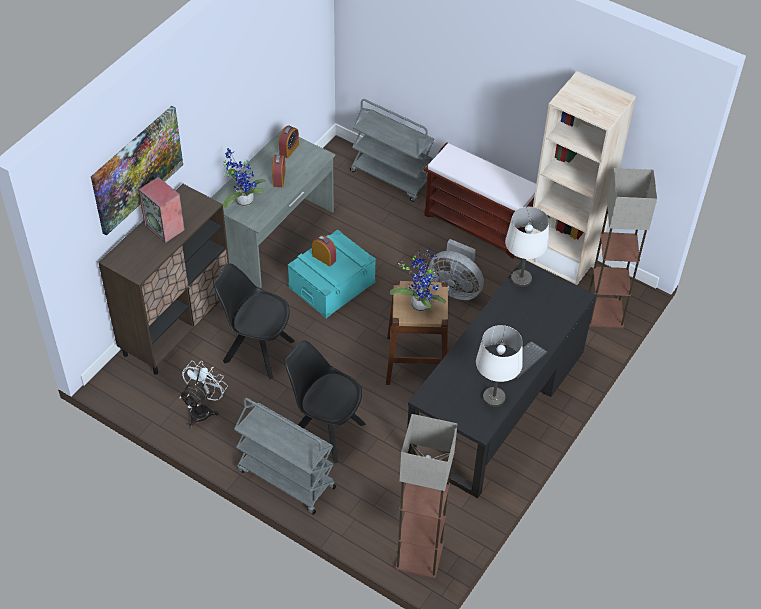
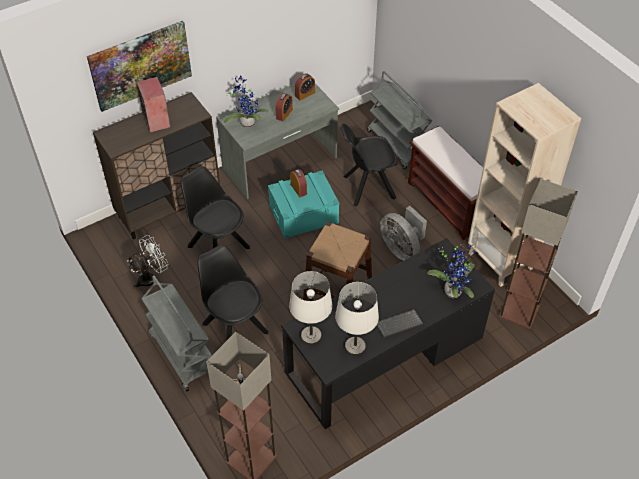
camera: 25 degrees right, 0 degrees up
potted plant [390,249,446,311] -> potted plant moved to [427,244,478,298]
white table lamp [505,207,549,287] -> white table lamp moved to [289,271,332,345]
none -> black chair [341,124,398,207]

